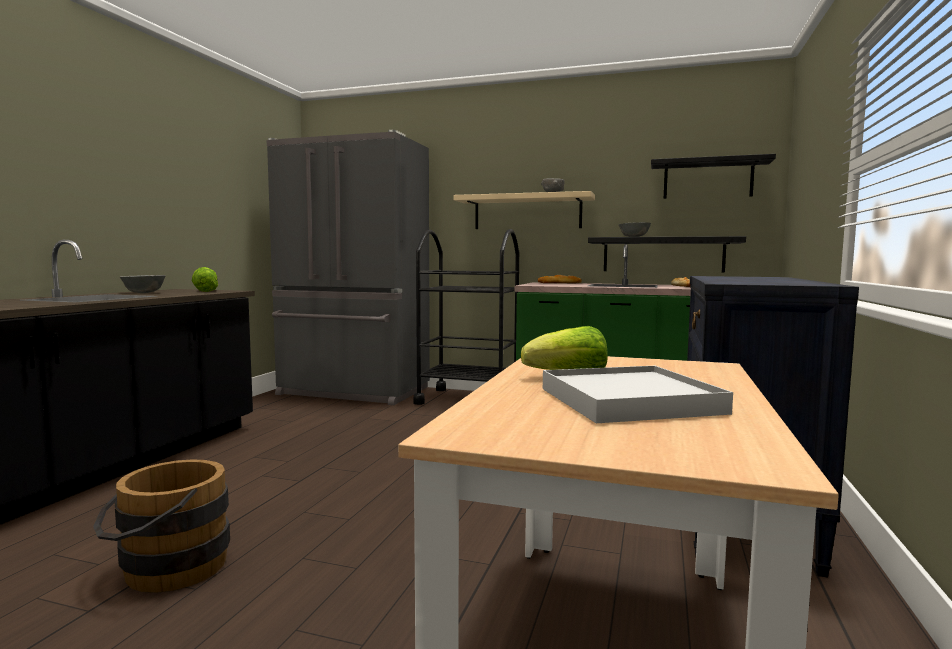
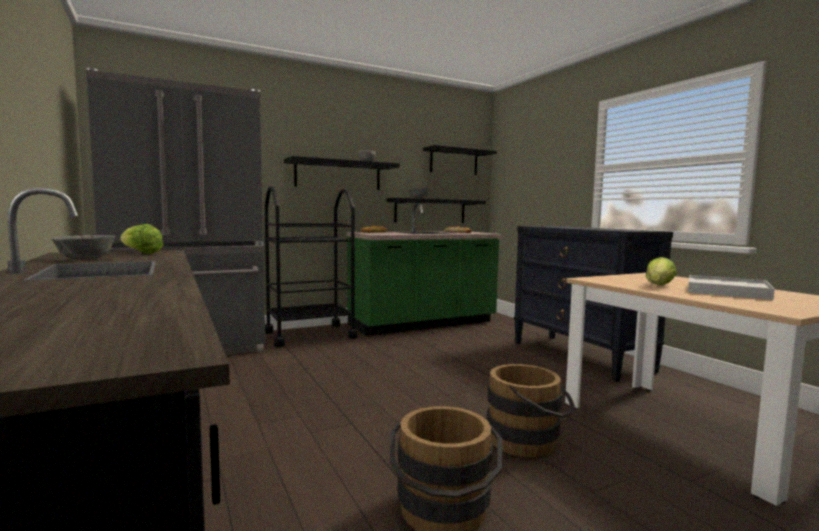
camera: 45 degrees left, 0 degrees up
beige shelf [453,191,595,229] -> black shelf [284,156,400,190]
none -> brown bucket [487,364,575,457]

